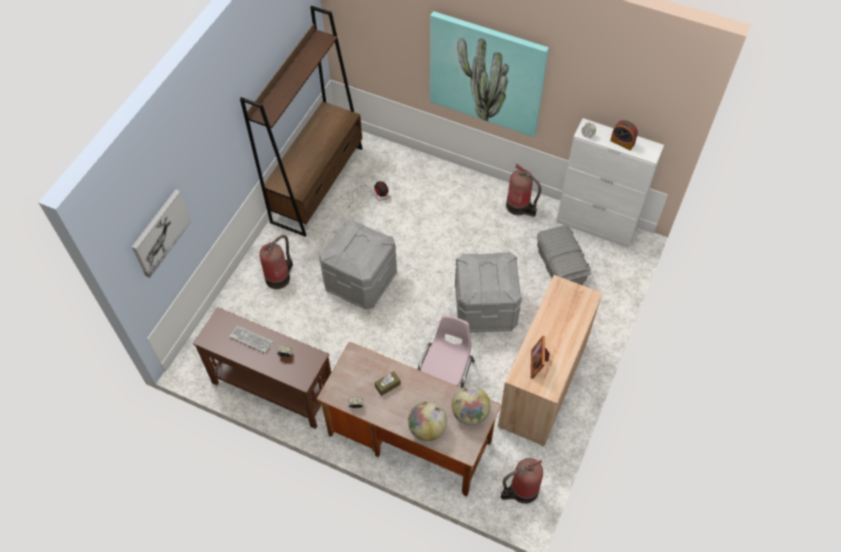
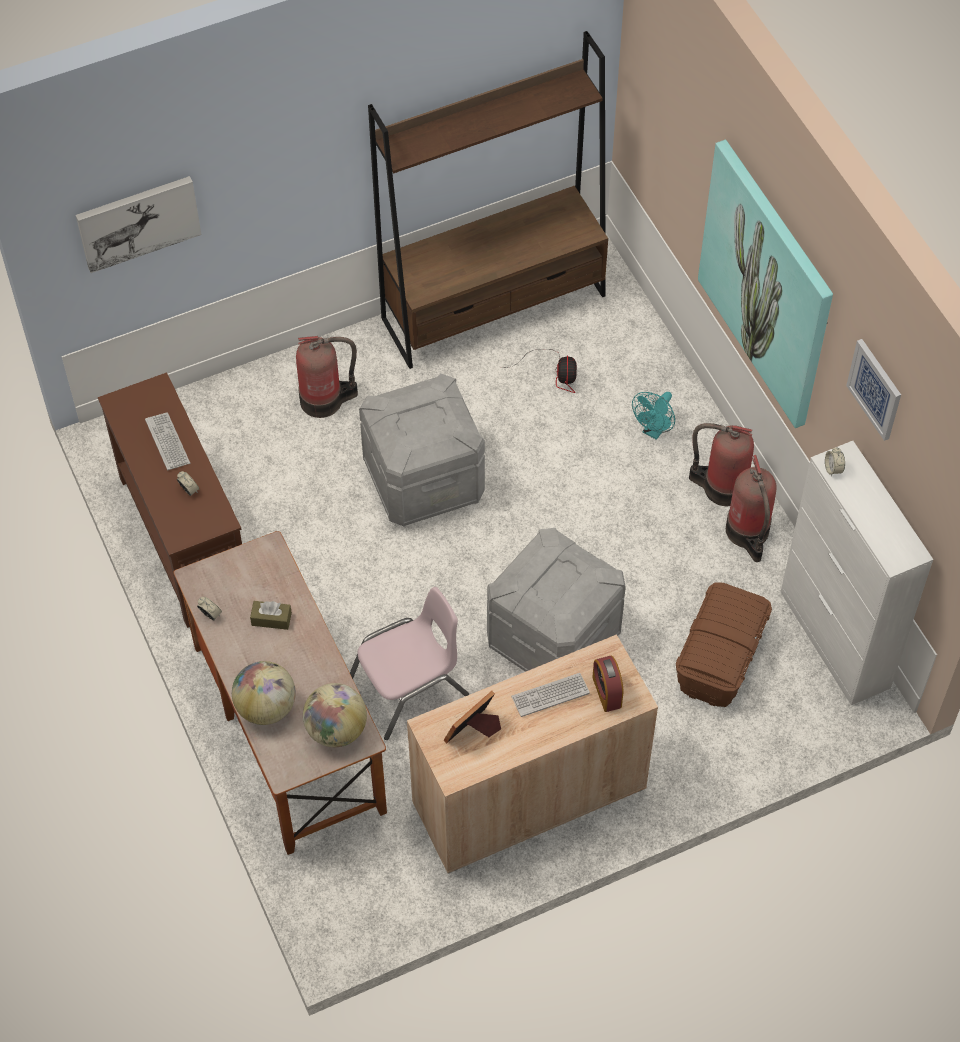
camera: 40 degrees right, 0 degrees up
fire extinguisher [501,458,543,504] -> fire extinguisher moved to [689,423,754,506]
grey storage box [537,225,591,285] -> brown storage box [676,582,772,707]
alarm clock [610,120,638,150] -> alarm clock moved to [592,656,623,712]
none -> keyboard [511,673,590,717]
none -> turquoise fan [632,392,675,440]
none -> picture [846,339,901,441]

